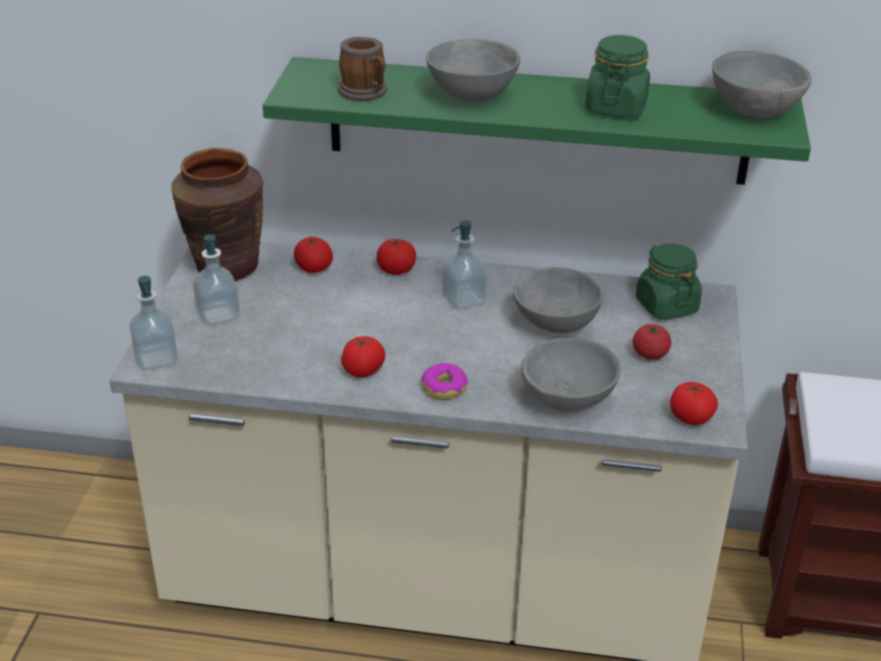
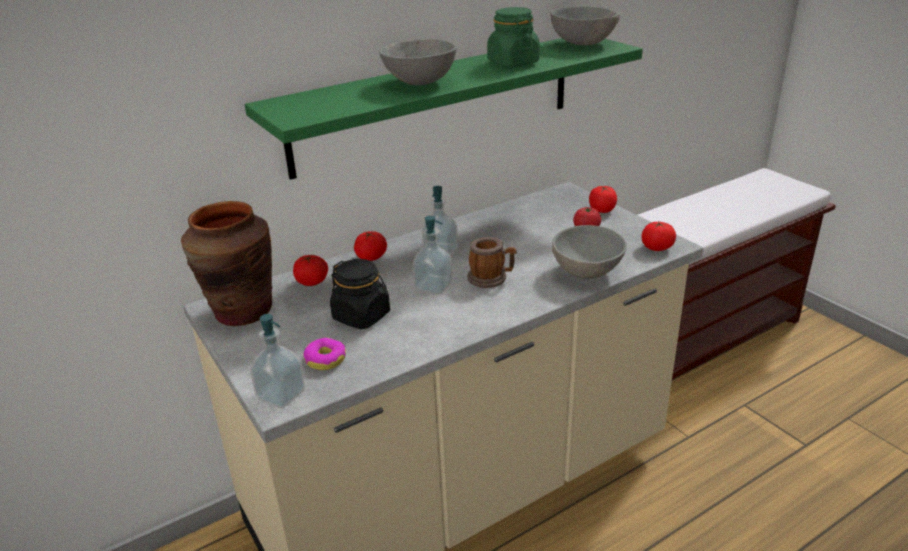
camera: 40 degrees left, 5 degrees down
soap dispenser [193,234,240,325] -> soap dispenser moved to [413,216,453,295]
mug [338,37,387,101] -> mug moved to [468,237,516,288]
tomato [341,336,385,377] -> tomato moved to [589,186,617,213]
donut [421,363,468,399] -> donut moved to [303,338,346,370]
grey bowl [513,267,604,333] -> none
green jar [636,243,702,320] -> none
none -> black jar [330,259,390,329]

